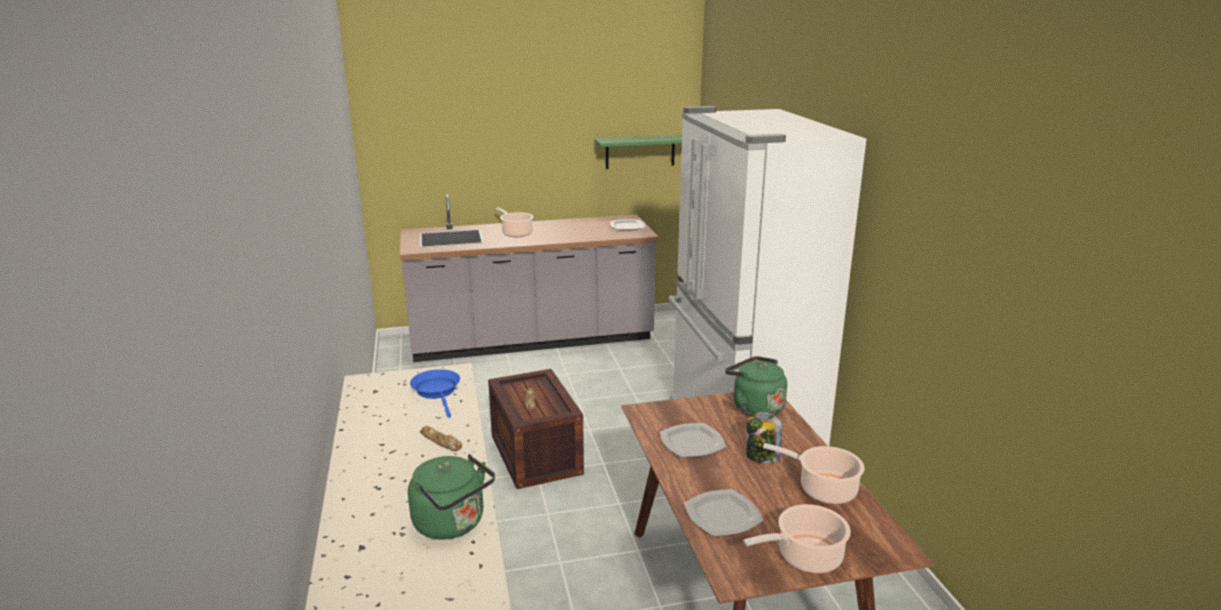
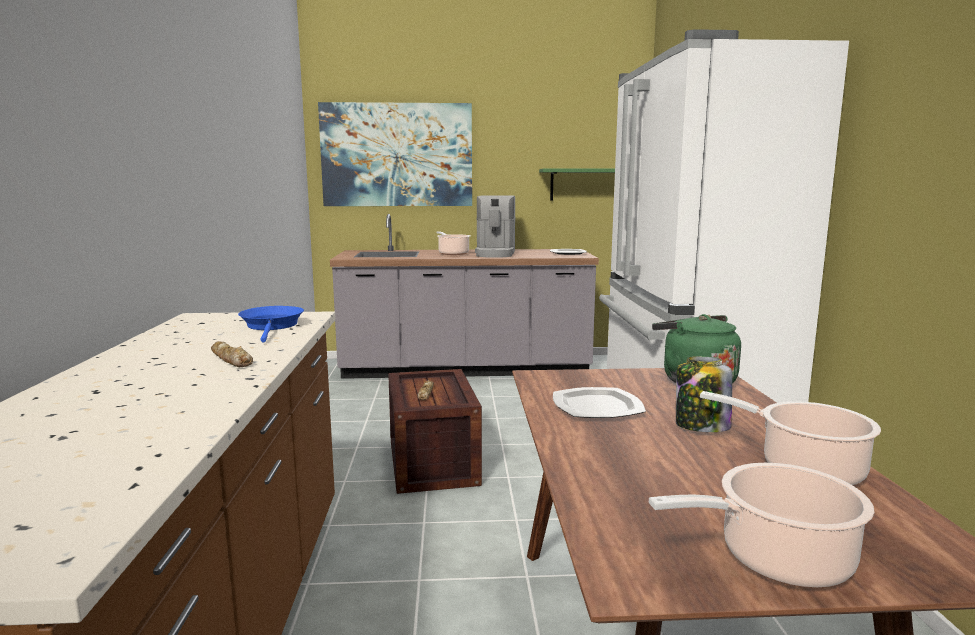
camera: 10 degrees right, 10 degrees down
green kettle [408,454,495,540] -> none
plate [684,489,763,537] -> none
none -> picture [318,102,472,206]
none -> coffee machine [475,195,515,258]

